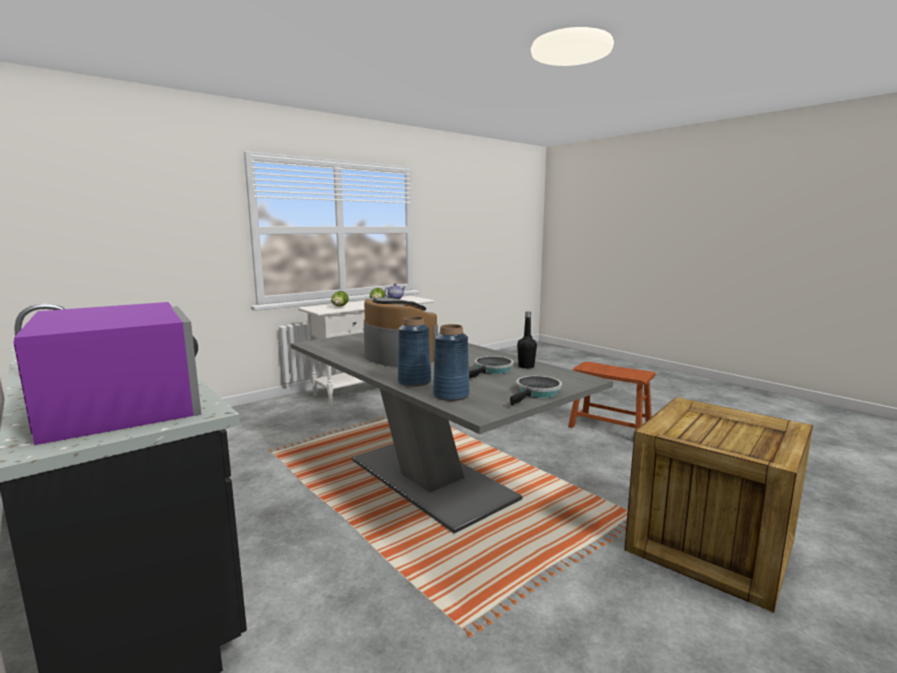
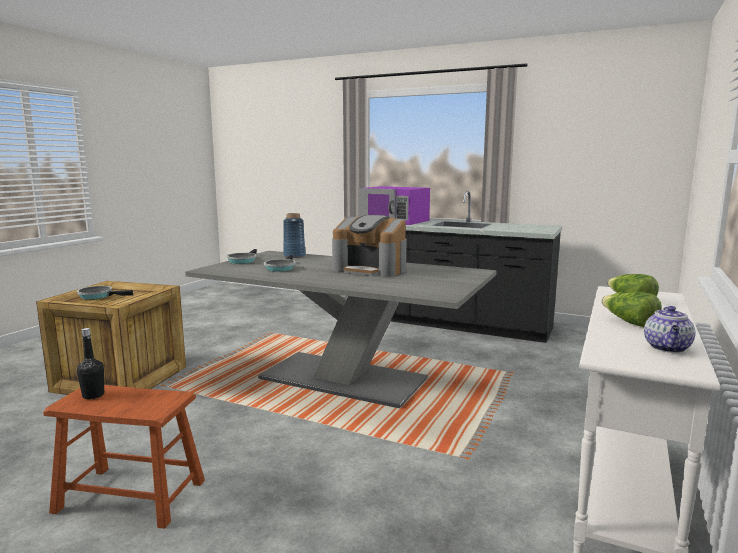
camera: 155 degrees right, 0 degrees up
blue vase [398,317,431,387] -> none
black bottle [517,311,537,369] -> black bottle moved to [77,328,104,399]
none -> frying pan [77,286,133,300]

